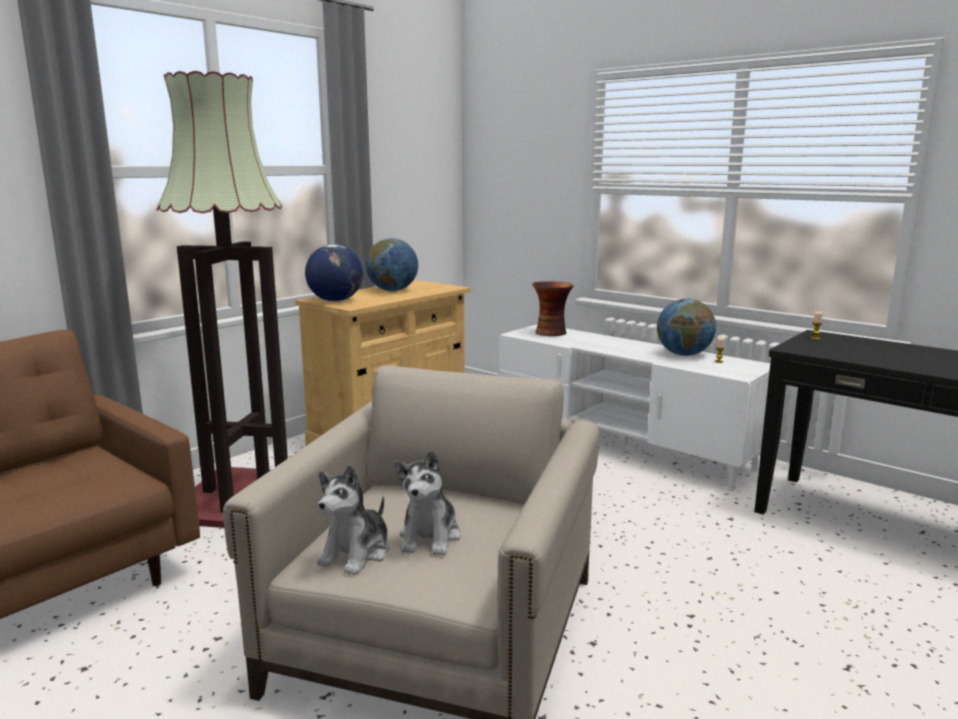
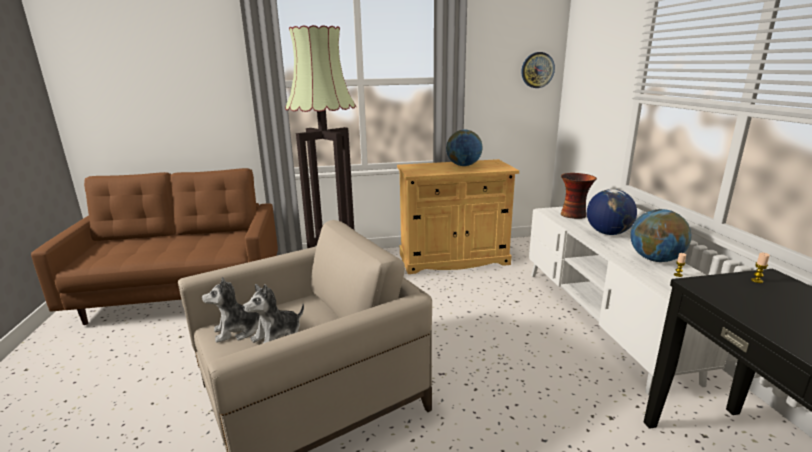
camera: 40 degrees right, 5 degrees up
globe [305,244,363,302] -> globe moved to [587,189,637,235]
none -> wall clock [521,52,555,88]

